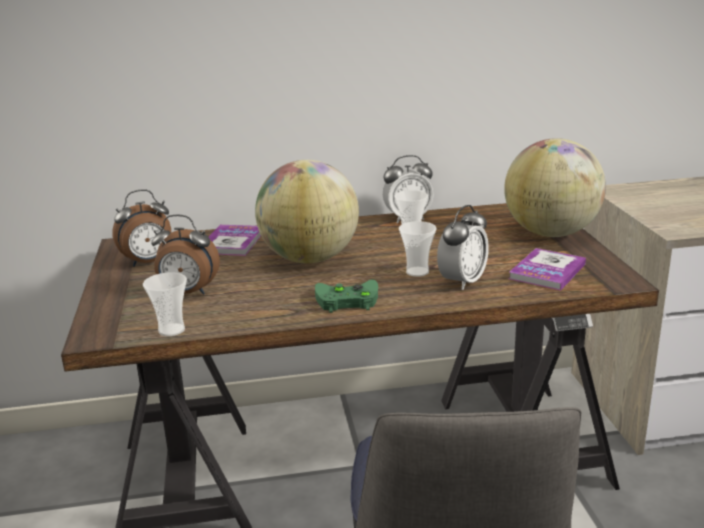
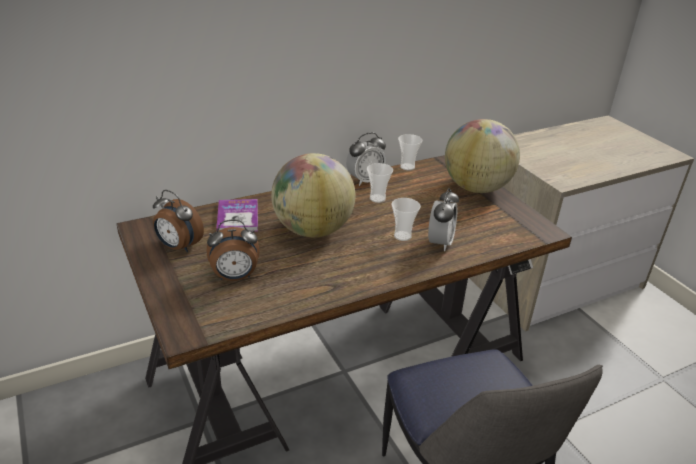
camera: 20 degrees left, 10 degrees up
alarm clock [112,190,172,267] -> alarm clock turned 75 degrees clockwise [153,190,204,252]
cup [143,272,187,337] -> cup moved to [398,134,423,170]
green game controller [315,280,378,313] -> none
book [509,248,586,291] -> none

